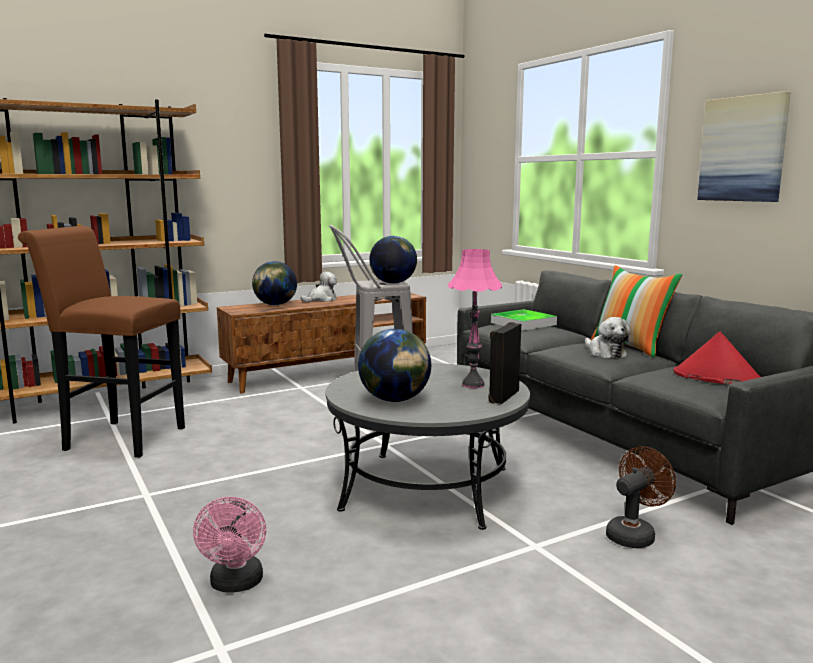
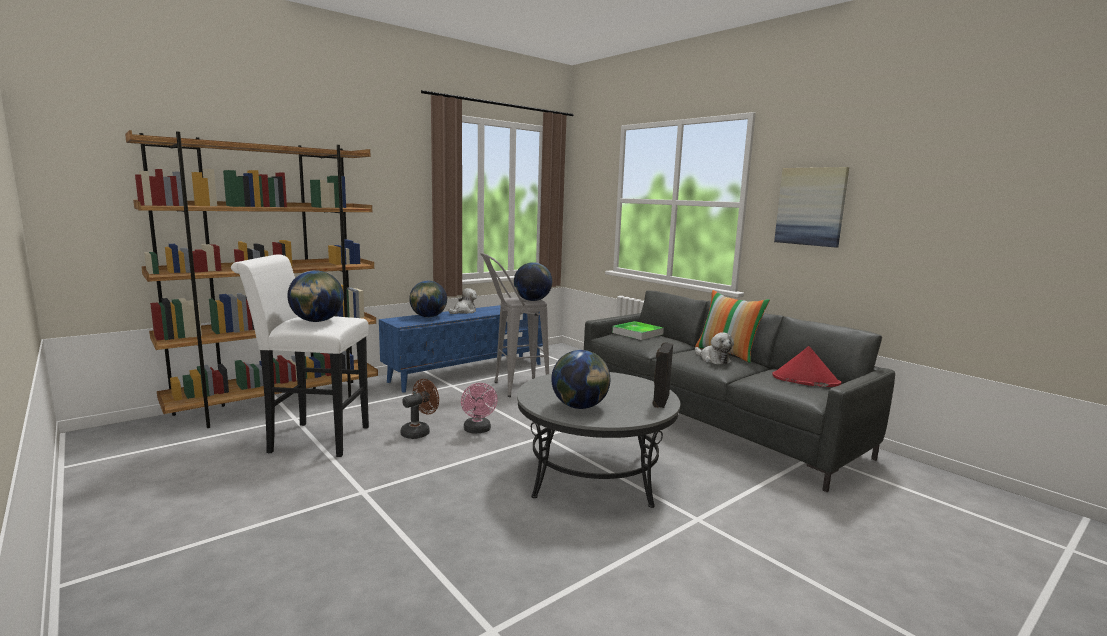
camera: 10 degrees left, 0 degrees up
brown stool [18,226,185,458] -> white stool [231,255,369,457]
pink fan [193,497,266,592] -> pink fan moved to [461,383,498,434]
brown tv stand [217,293,426,393] -> blue tv stand [379,305,543,393]
pink table lamp [448,249,502,388] -> none
brown fan [606,447,676,548] -> brown fan moved to [401,379,439,439]
none -> globe [287,270,344,322]

